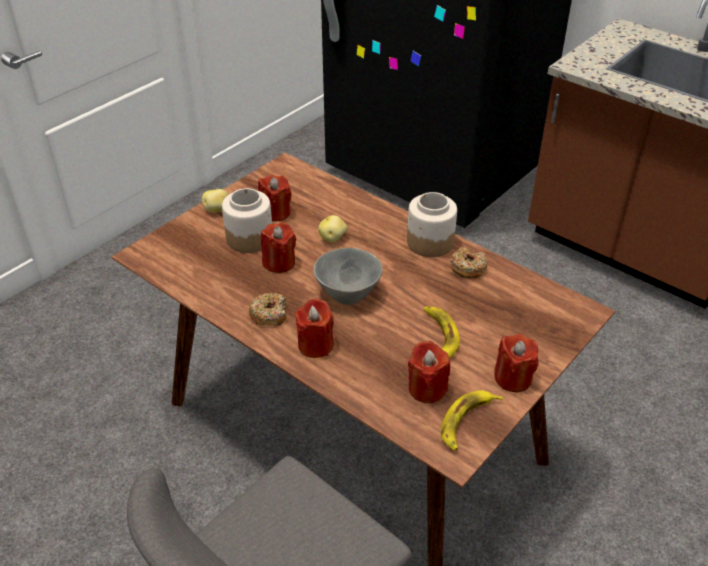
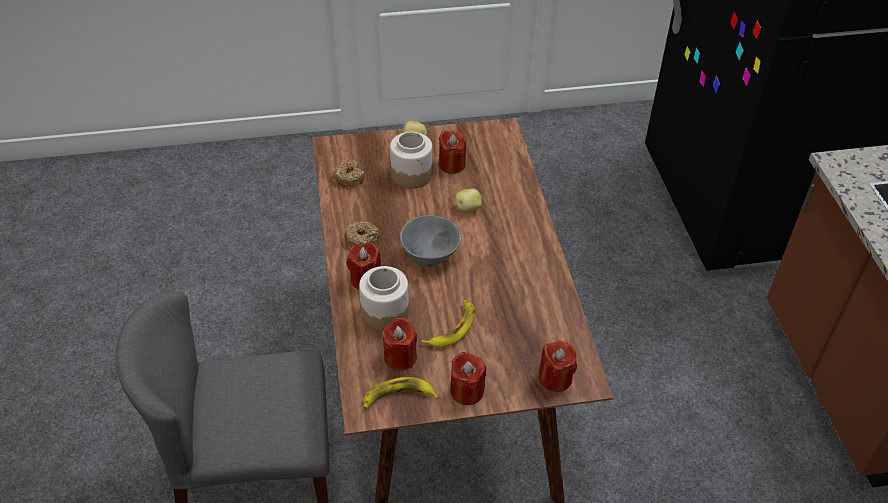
camera: 40 degrees right, 5 degrees up
red candle [261,222,296,273] -> red candle moved to [539,341,577,392]
jar [407,192,457,257] -> jar moved to [359,266,409,331]
donut [450,247,487,279] -> donut moved to [333,160,365,187]

